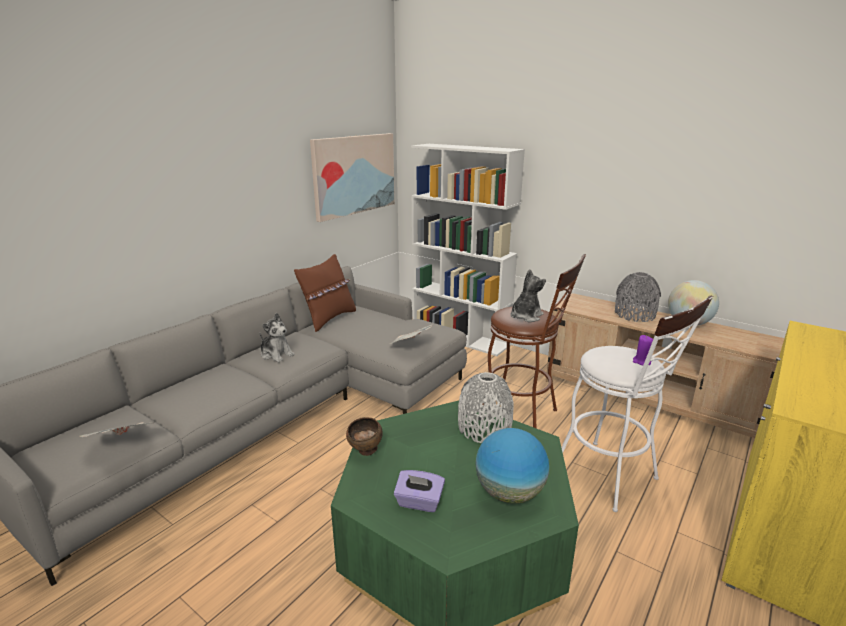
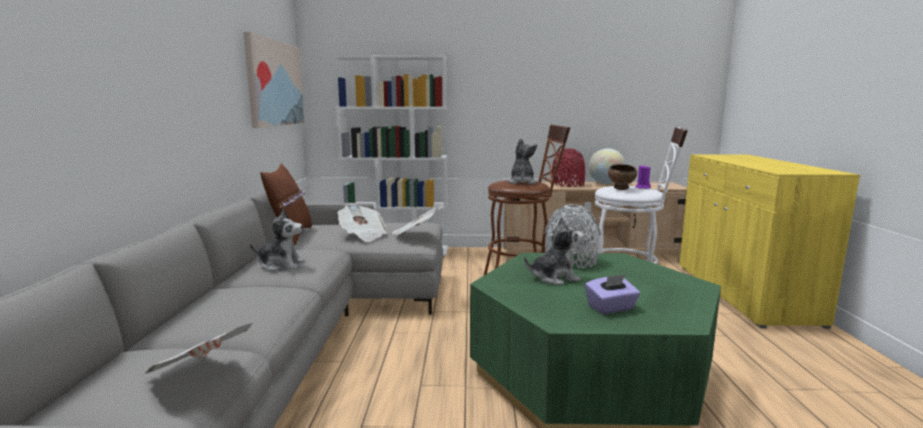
camera: 35 degrees left, 10 degrees down
brown bowl [346,417,383,456] -> brown bowl moved to [608,164,637,190]
globe [476,428,549,504] -> none
grey vase [615,272,661,322] -> red vase [552,149,585,187]
none -> newspaper [338,204,387,242]
none -> plush toy [524,216,584,285]

